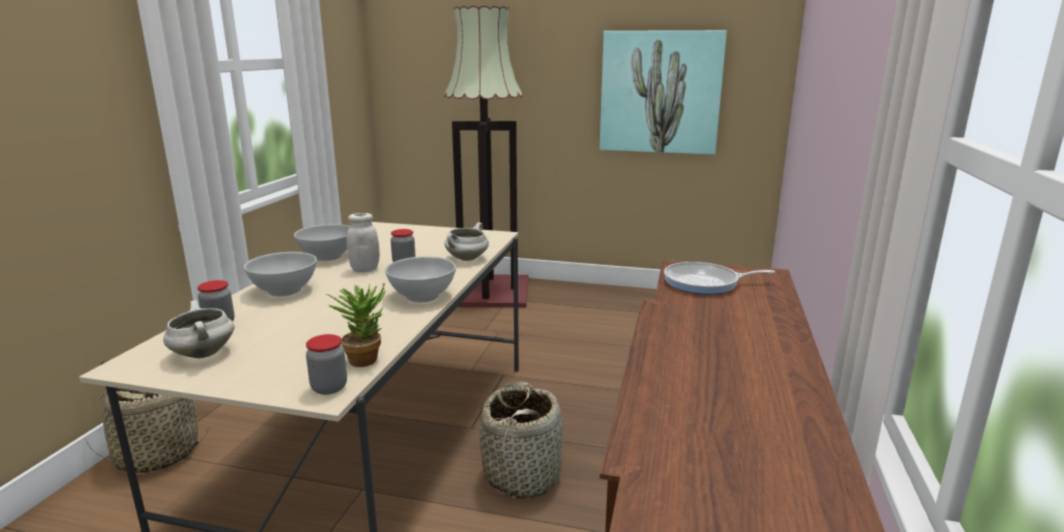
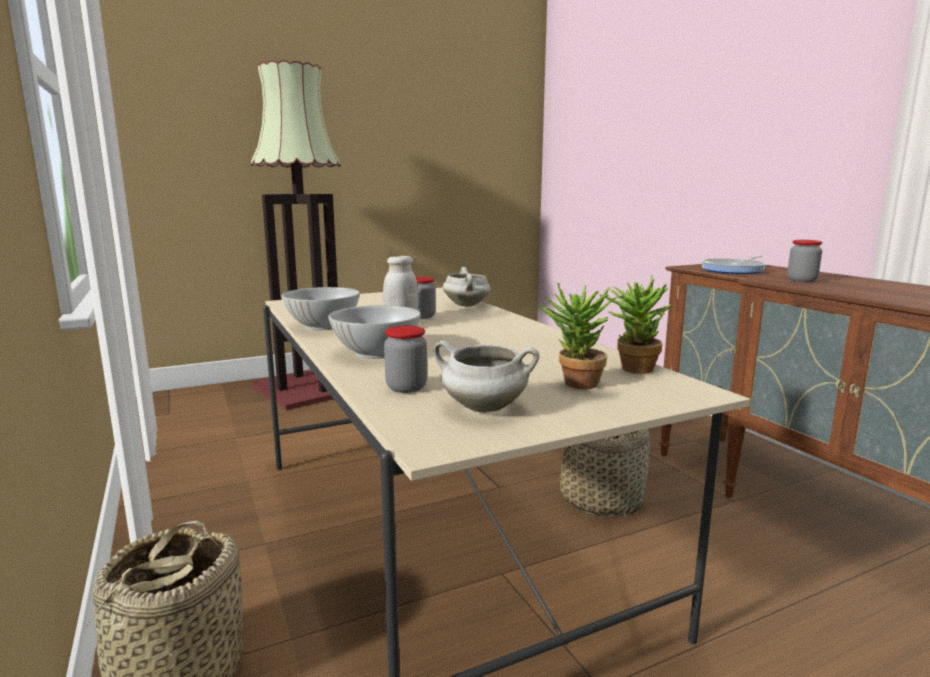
camera: 40 degrees left, 5 degrees down
jar [306,334,347,395] -> jar moved to [787,240,822,282]
white bowl [385,256,456,302] -> none
picture [600,30,727,155] -> none
none -> potted plant [538,282,619,389]

